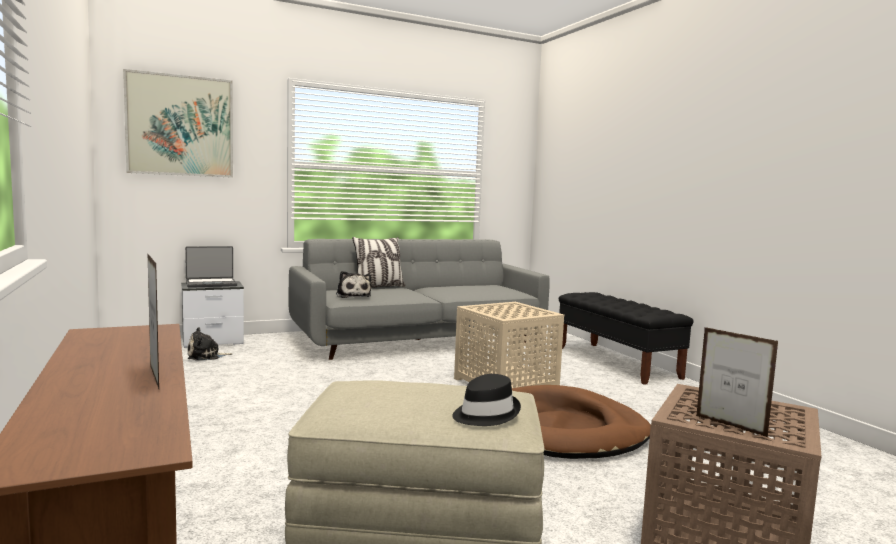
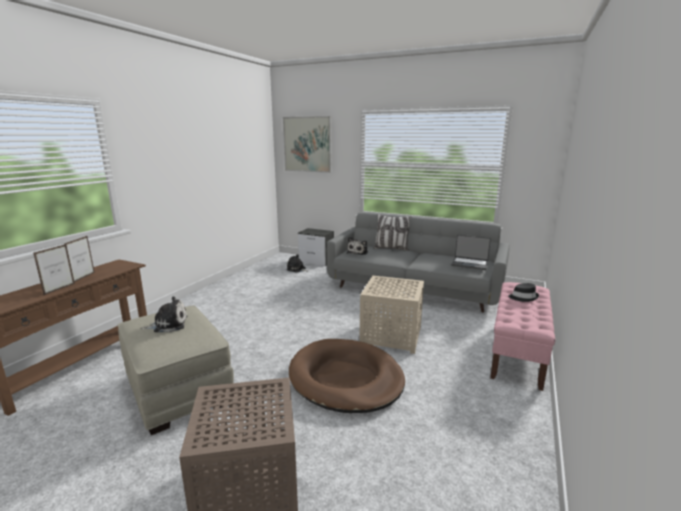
camera: 50 degrees right, 10 degrees up
laptop [185,246,237,288] -> laptop moved to [451,235,491,270]
black hat [452,374,521,426] -> black hat moved to [508,283,539,302]
black bench [559,292,694,385] -> pink bench [490,282,555,391]
picture frame [696,327,778,437] -> picture frame moved to [64,236,95,282]
none -> plush toy [141,296,187,332]

